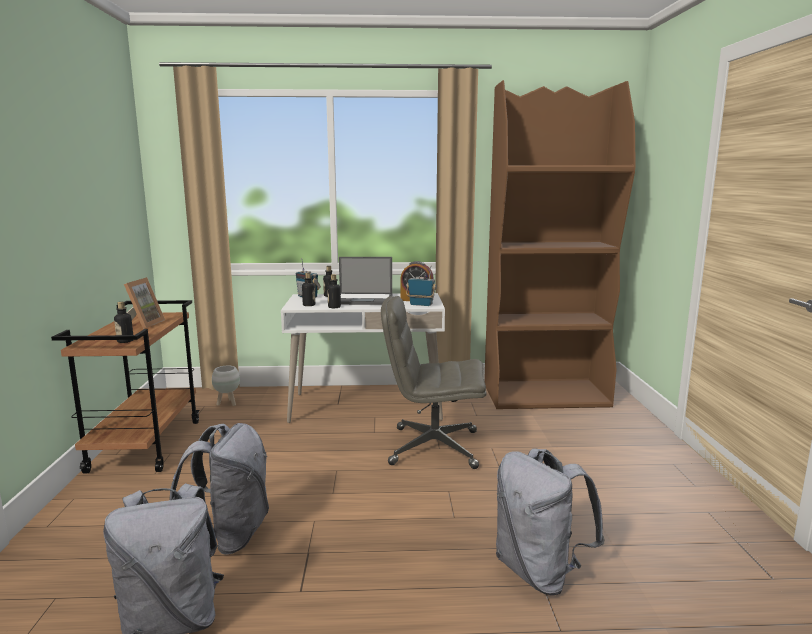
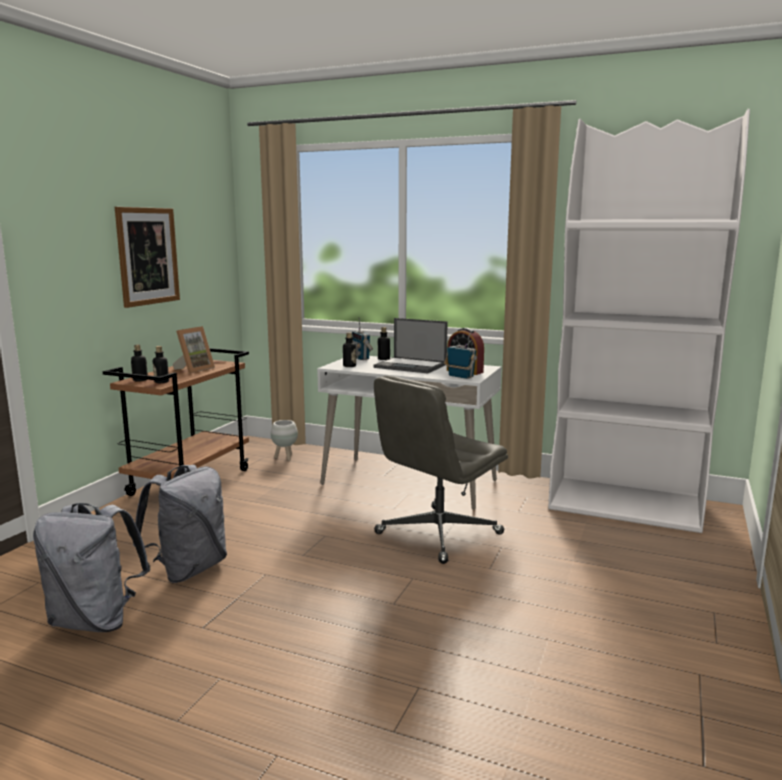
camera: 25 degrees right, 0 degrees up
bottle [327,274,341,308] -> bottle moved to [131,345,148,382]
grey office chair [381,296,487,469] -> grey office chair turned 75 degrees counterclockwise [374,375,508,564]
brown bookcase [484,80,636,409] -> white bookcase [548,109,750,533]
grey backpack [496,448,605,595] -> none
none -> picture [115,207,180,308]

